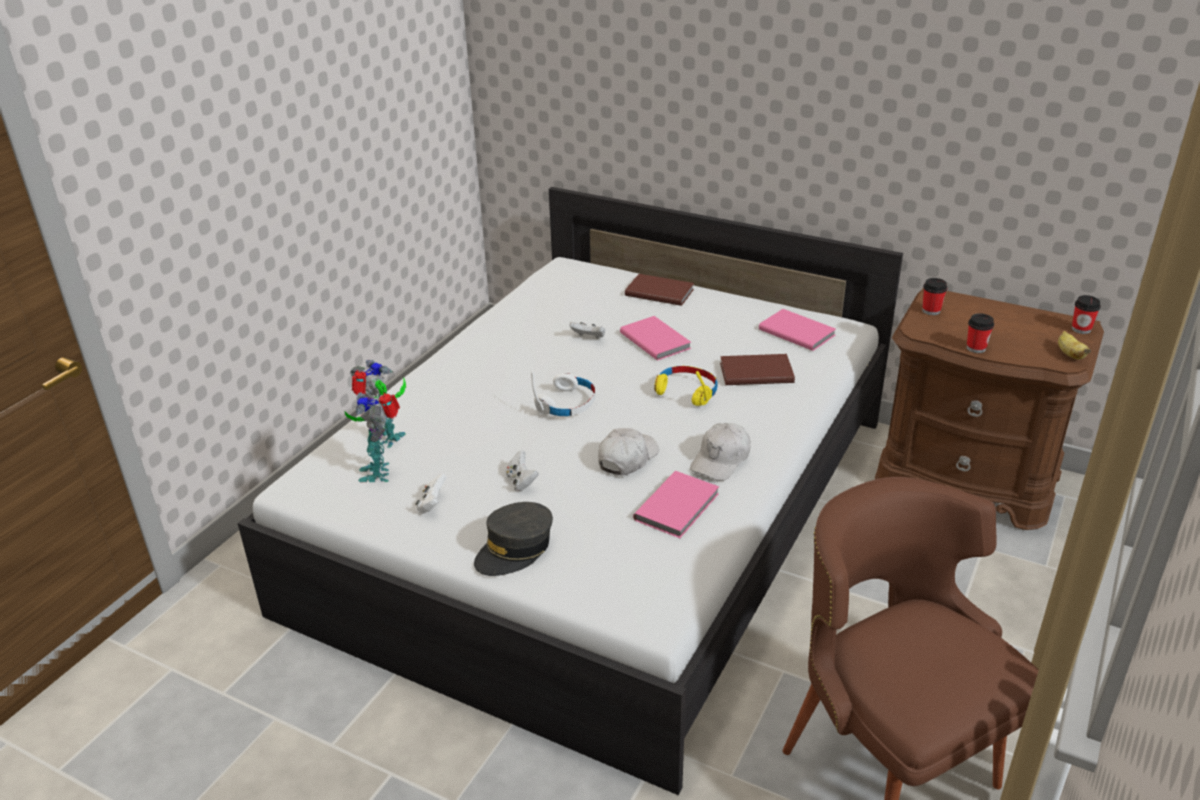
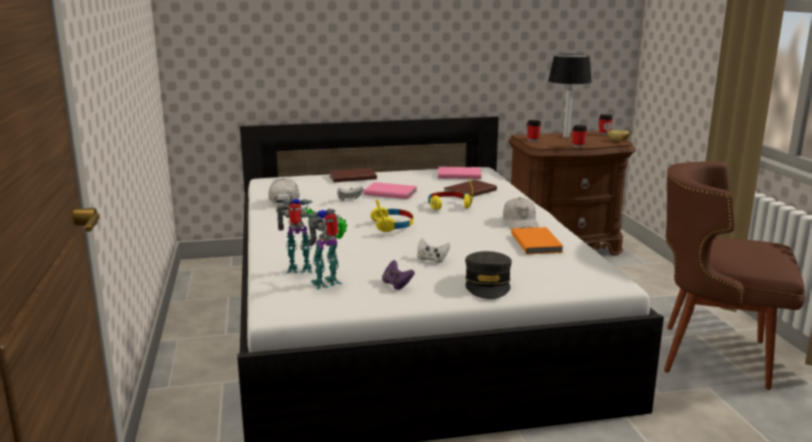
camera: 40 degrees left, 15 degrees down
toy robot [345,392,400,482] -> toy robot turned 105 degrees clockwise [306,209,347,290]
white game controller [416,474,447,513] -> purple game controller [382,260,415,290]
white headphones [531,371,596,416] -> yellow headphones [370,199,414,232]
white cap [598,428,659,476] -> white cap moved to [268,178,300,203]
pink book [633,471,719,538] -> orange book [511,227,564,254]
none -> table lamp [548,54,592,138]

